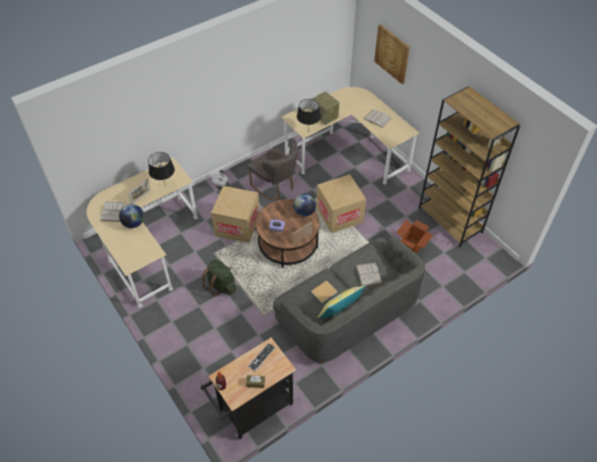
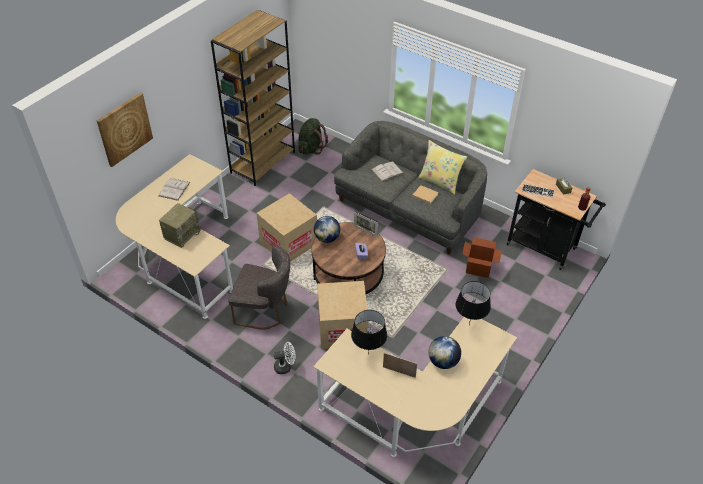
camera: 110 degrees left, 5 degrees down
white book [100,202,125,222] -> none
green backpack [201,259,236,297] -> green backpack moved to [298,118,328,155]
grey chair [248,140,299,200] -> grey chair turned 75 degrees clockwise [228,244,290,330]
black table lamp [297,99,321,133] -> black table lamp moved to [456,281,491,325]
cardboard box [396,220,433,254] -> cardboard box moved to [462,237,502,278]

